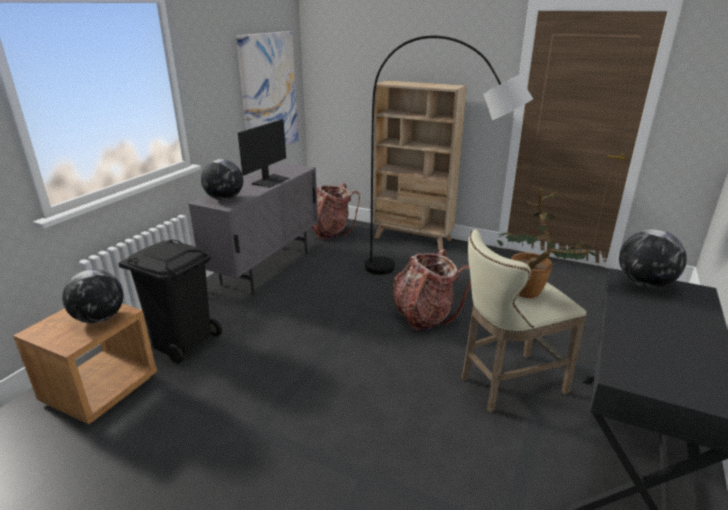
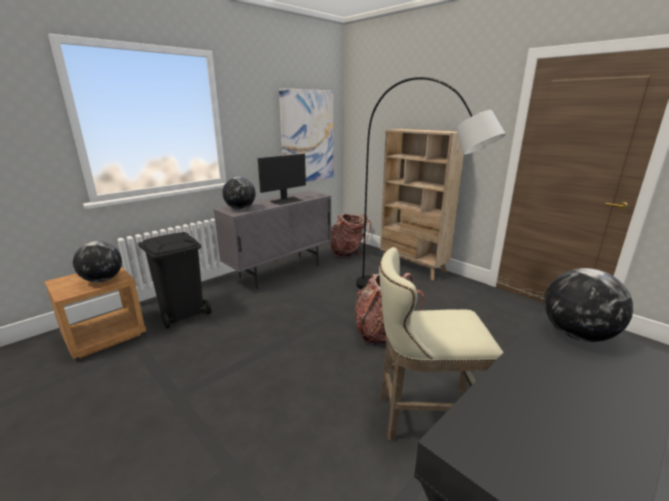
camera: 20 degrees right, 5 degrees down
potted plant [497,189,597,298] -> none

